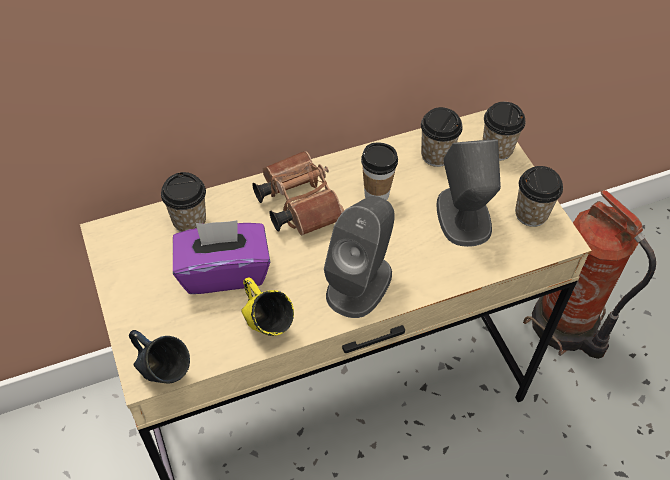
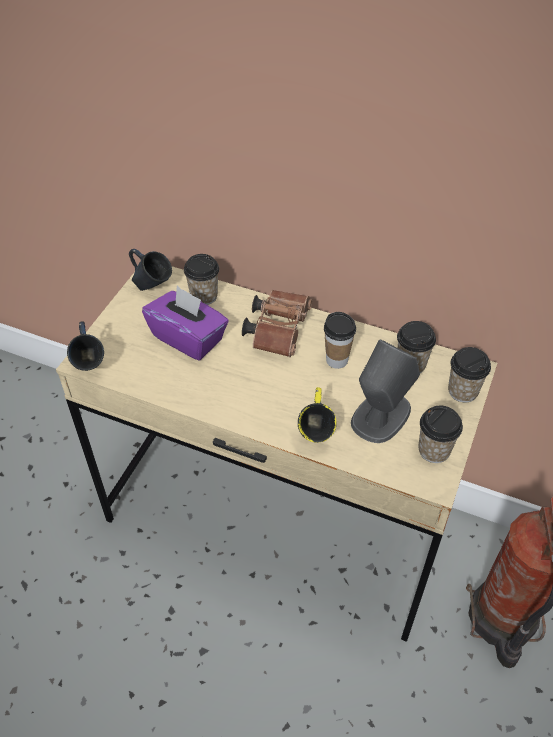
camera: 45 degrees right, 5 degrees down
yellow mug [241,277,294,336] -> yellow mug moved to [298,387,337,442]
grey speaker [324,196,395,318] -> none
none -> blue mug [129,249,172,291]

